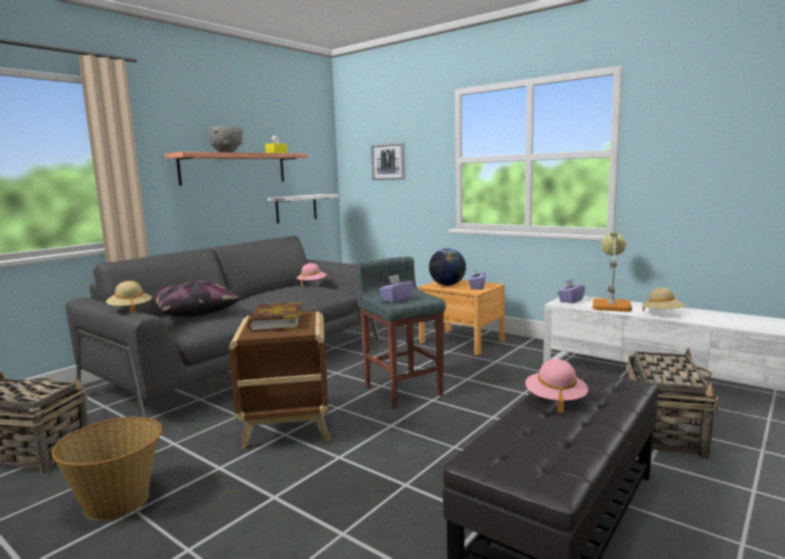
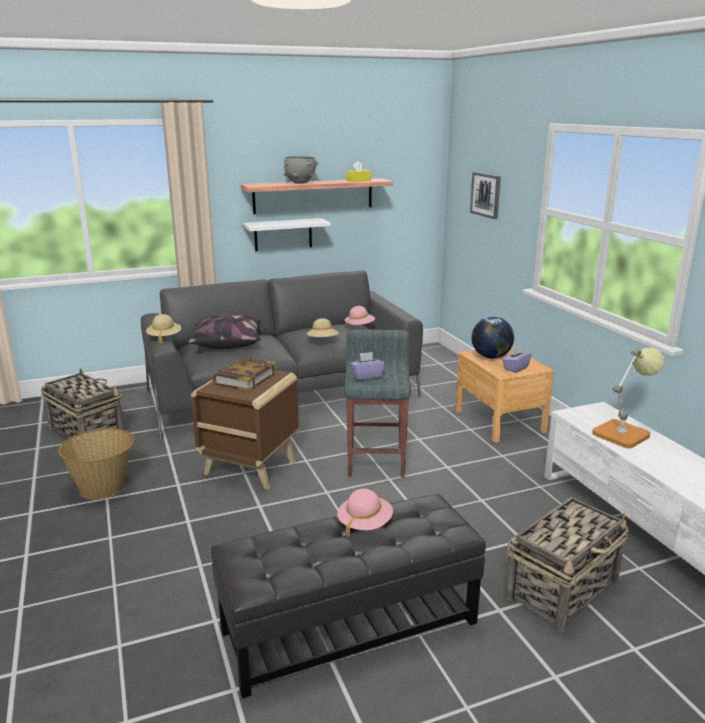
camera: 30 degrees right, 10 degrees up
white shelf [267,194,339,224] -> white shelf moved to [243,218,331,251]
purple tissue box [558,279,585,303] -> none
beige hat [642,288,685,311] -> beige hat moved to [307,318,339,337]

